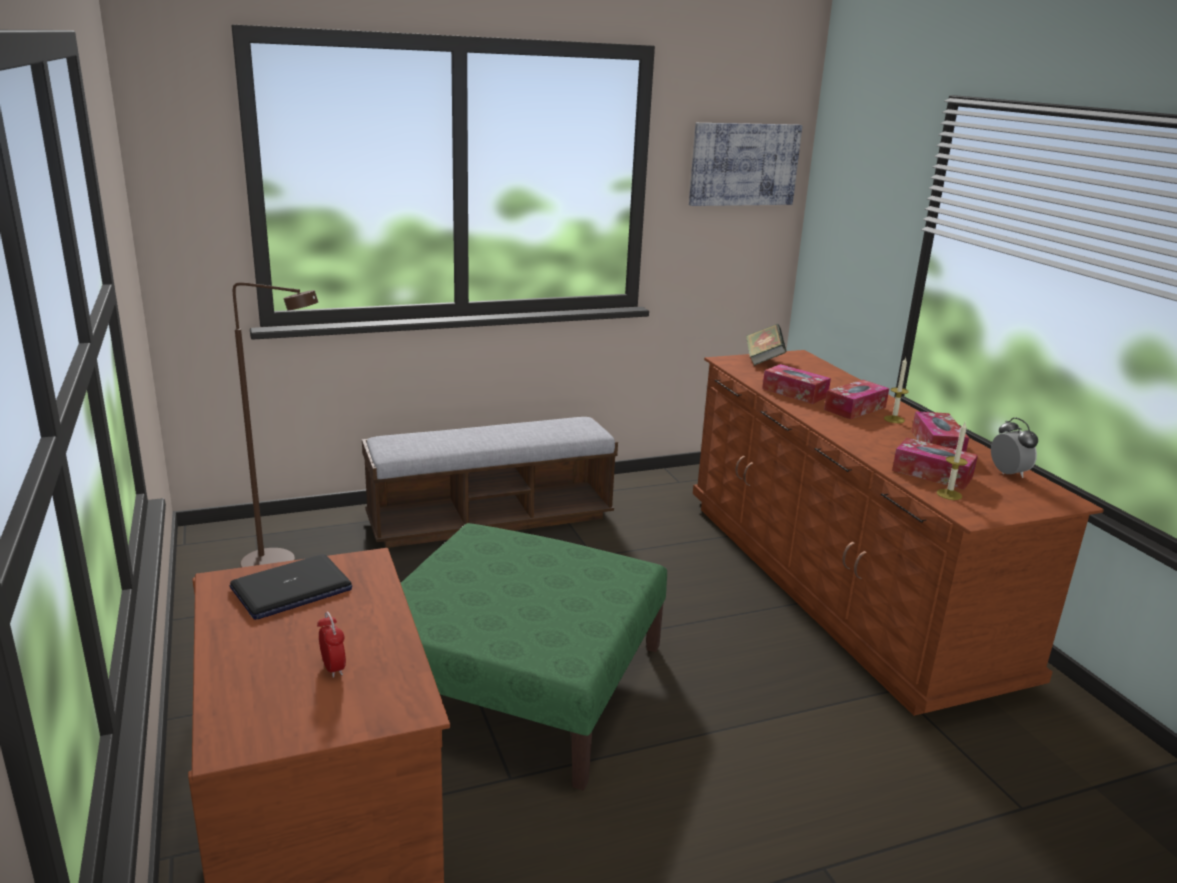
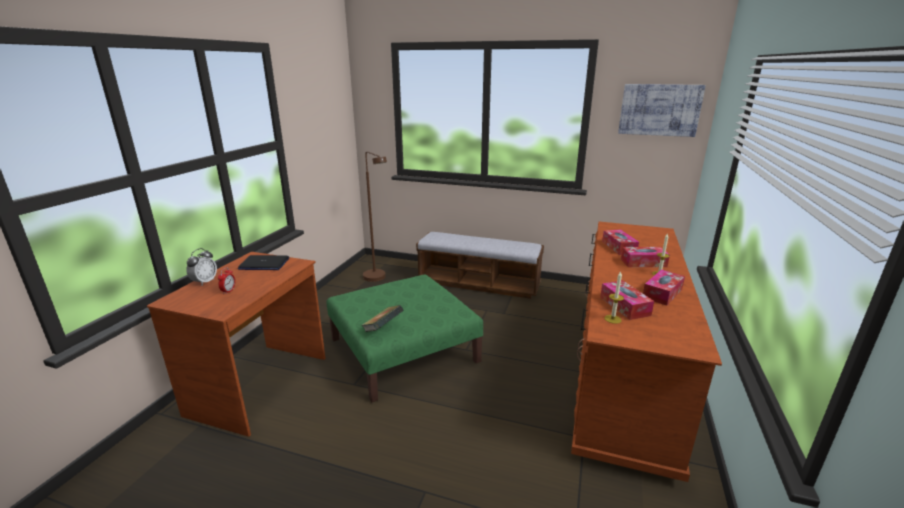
camera: 40 degrees right, 0 degrees up
book [746,324,787,366] -> book moved to [361,305,404,332]
alarm clock [991,417,1038,478] -> alarm clock moved to [186,248,217,285]

